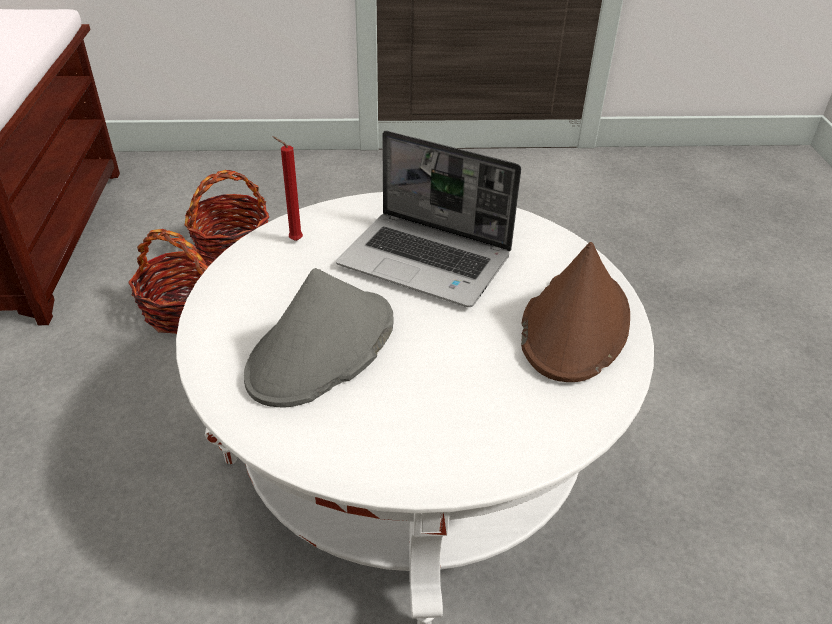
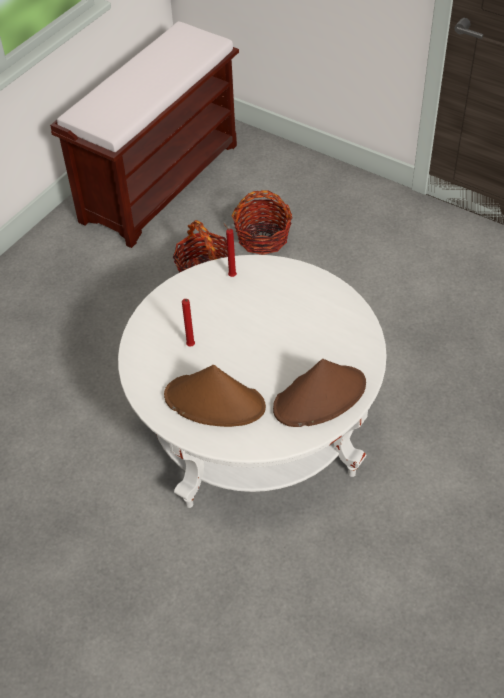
camera: 40 degrees right, 10 degrees up
grey hat [244,268,394,407] -> red candle [182,299,195,347]
laptop [336,131,521,307] -> none
none -> brown hat [164,365,266,427]

